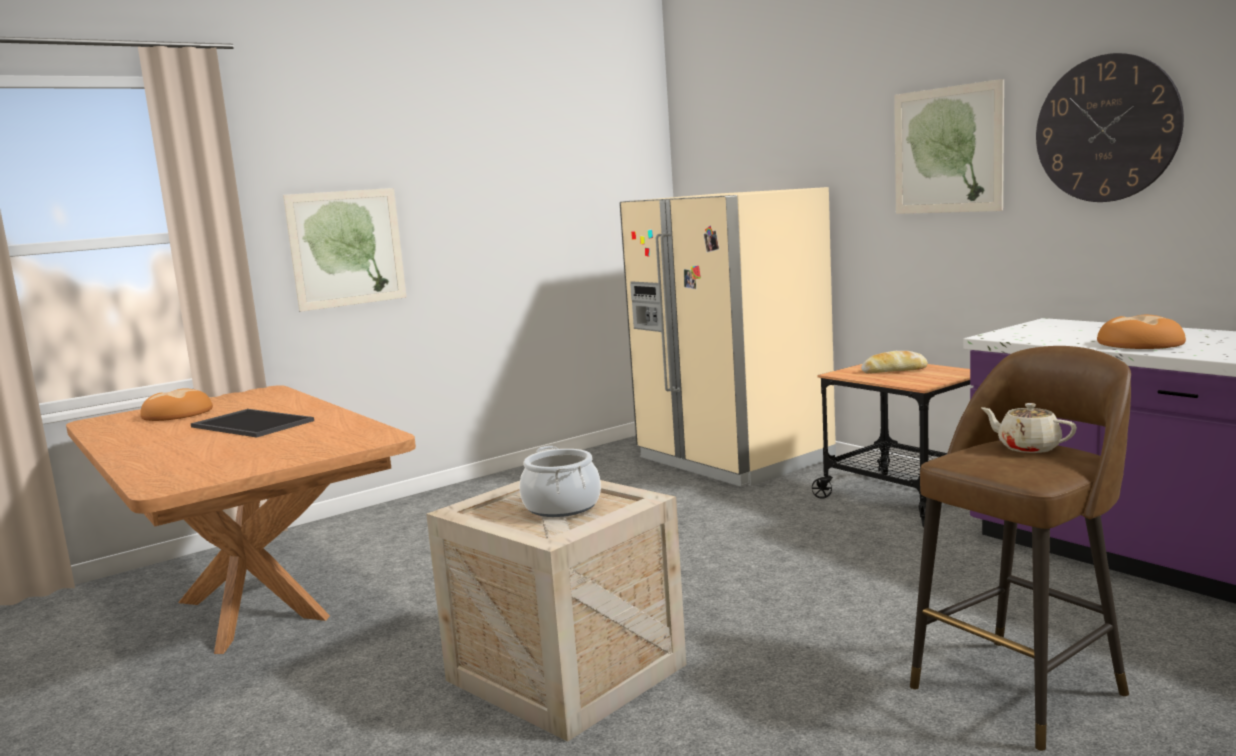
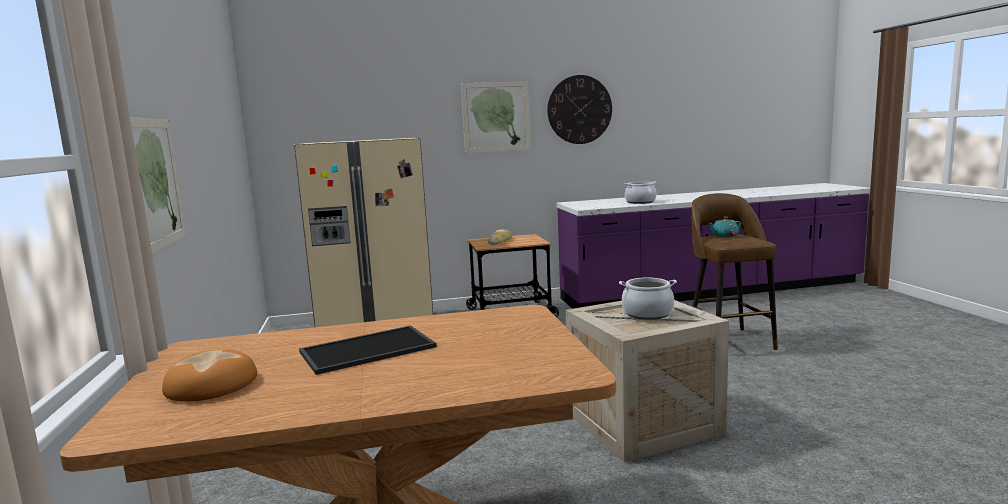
camera: 65 degrees left, 0 degrees up
beige teapot [981,403,1077,453] -> turquoise teapot [709,217,741,237]
bread [1097,315,1186,349] -> cooking pot [624,181,657,204]

